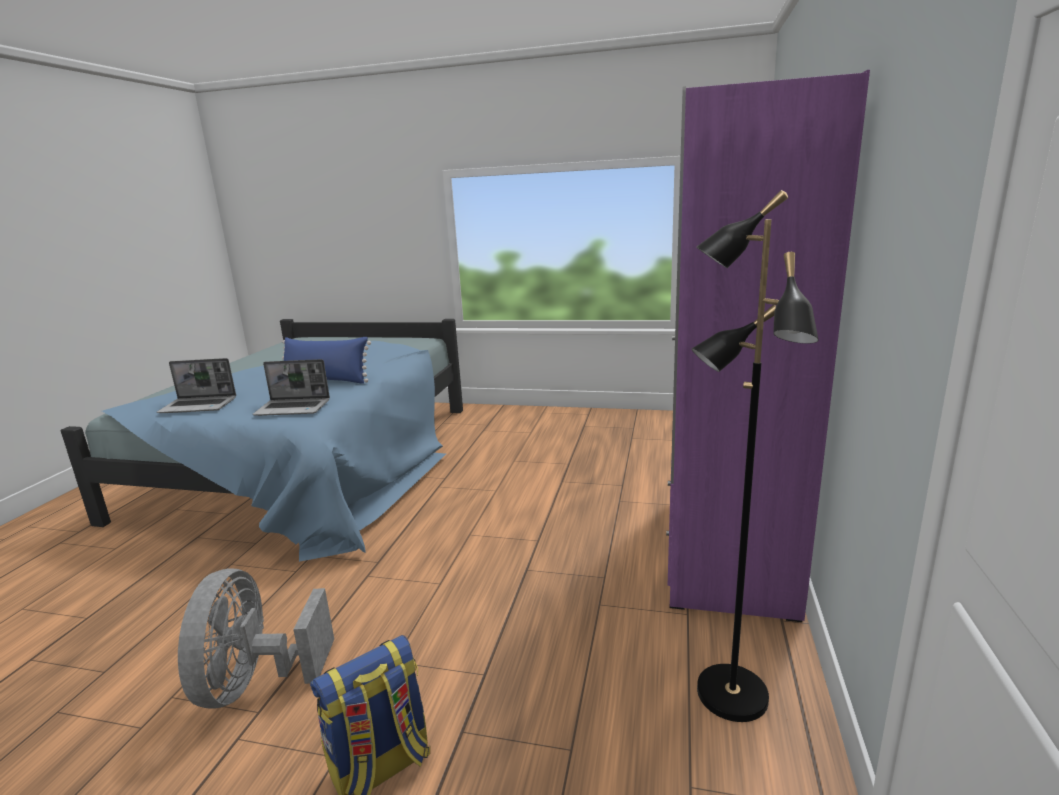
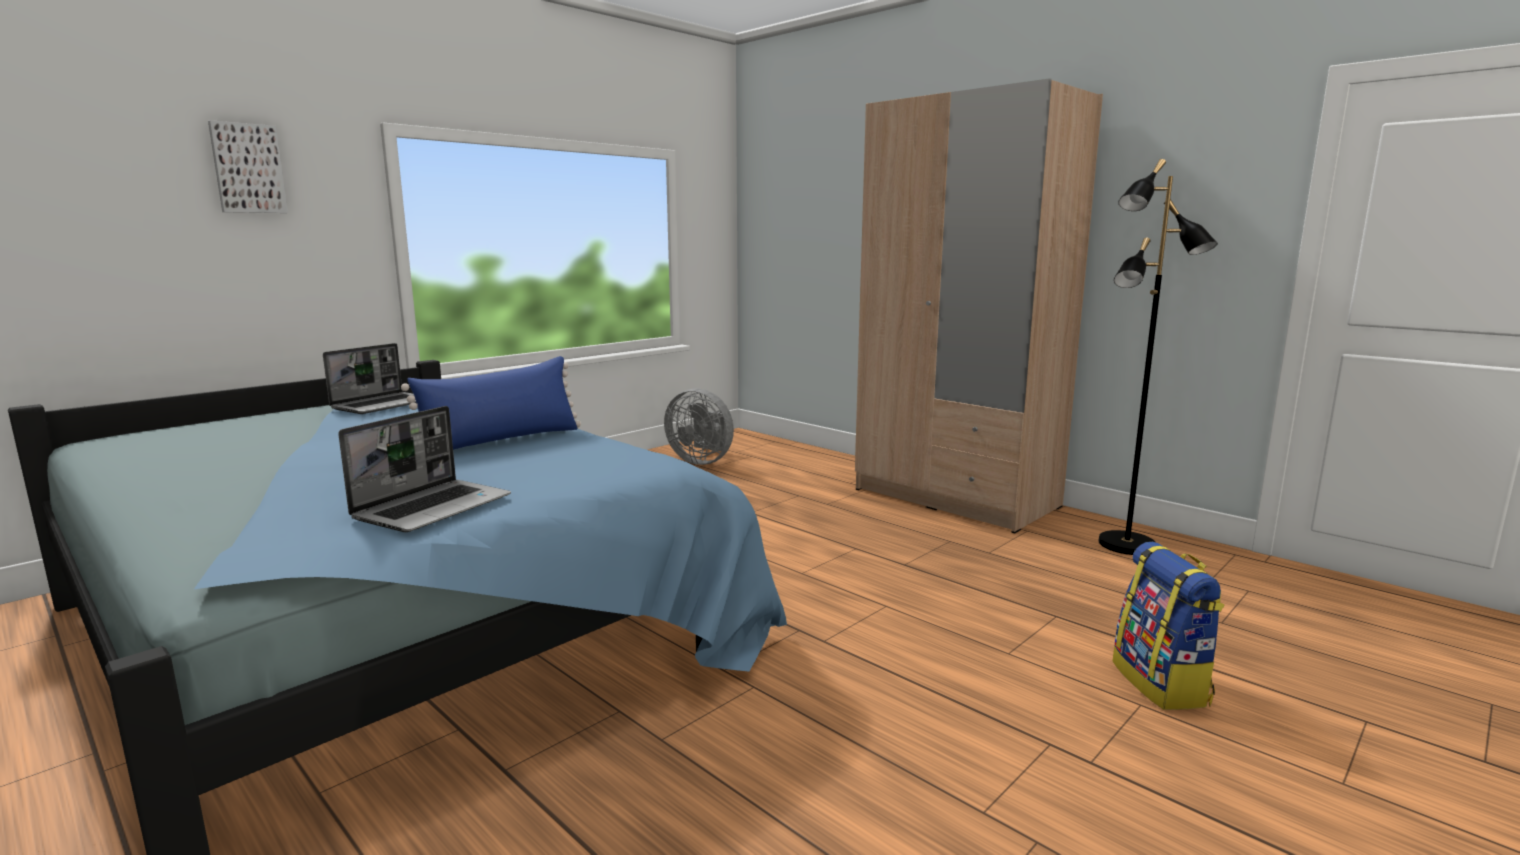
camera: 60 degrees left, 5 degrees down
grey fan [178,569,334,709] -> grey fan moved to [664,389,734,465]
laptop [253,359,330,416] -> laptop moved to [323,343,416,414]
purple wardrobe [666,70,870,622] -> beige wardrobe [855,78,1103,533]
none -> picture [208,120,288,213]

